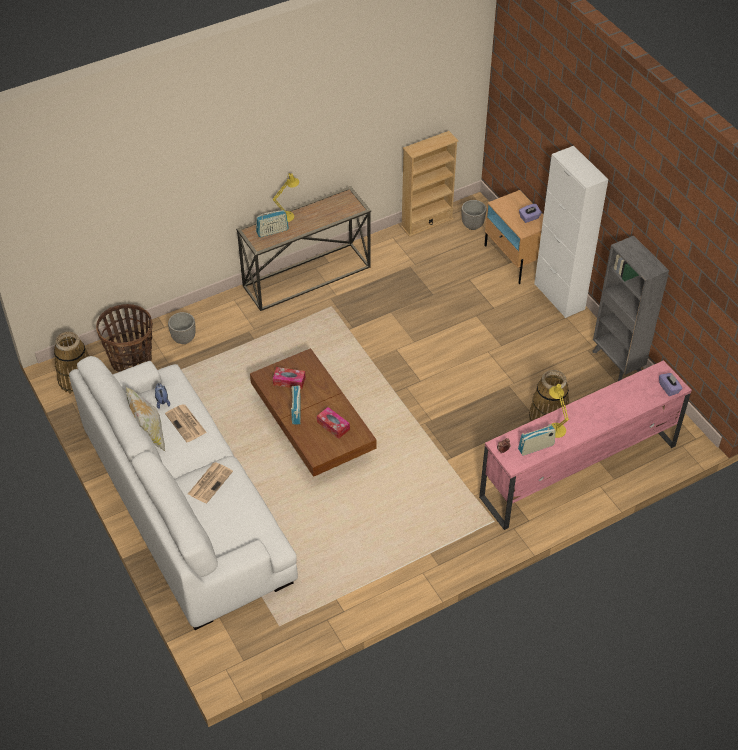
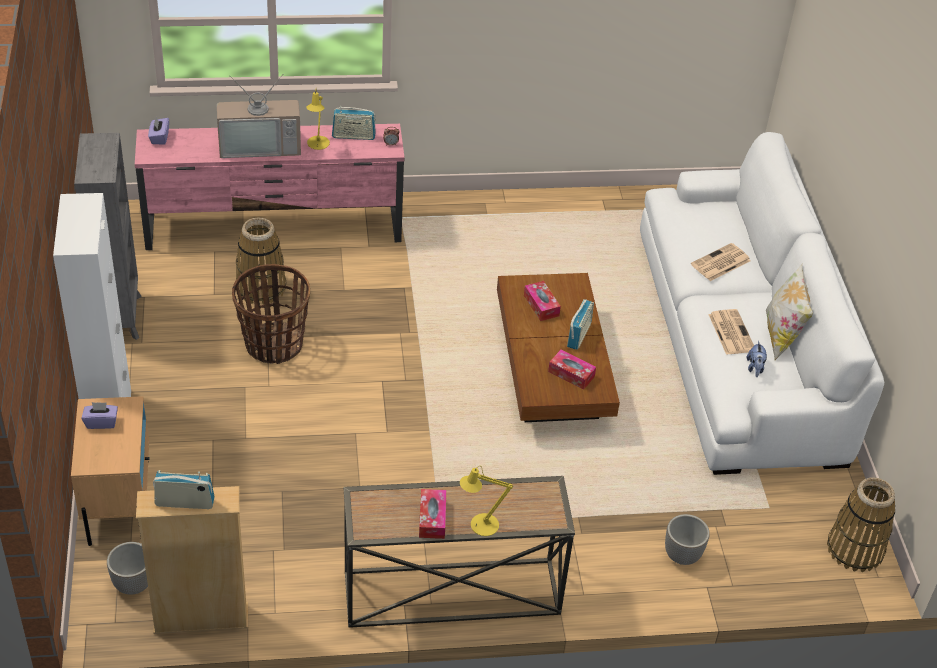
camera: 160 degrees left, 5 degrees down
basket [96,304,153,372] -> basket moved to [232,264,310,364]
radio [256,210,289,237] -> radio moved to [153,470,215,509]
none -> television [217,75,301,158]
none -> tissue box [419,489,446,539]

